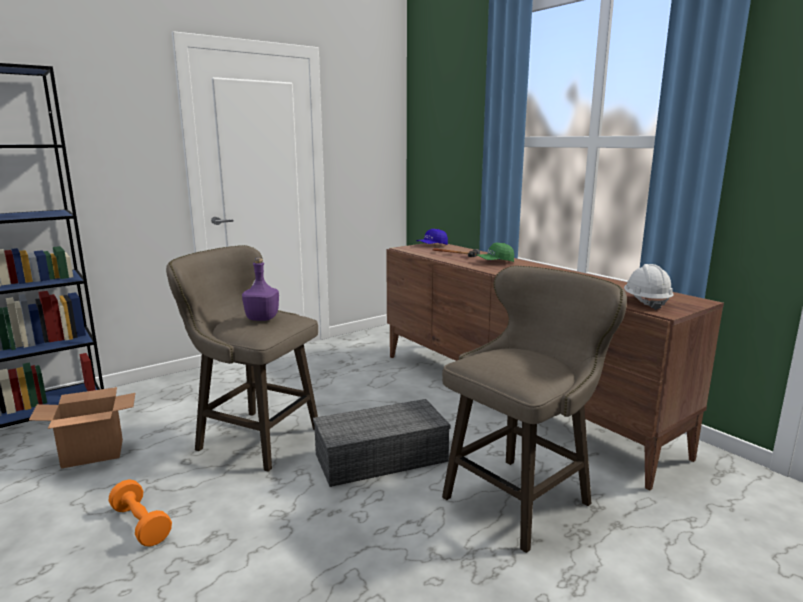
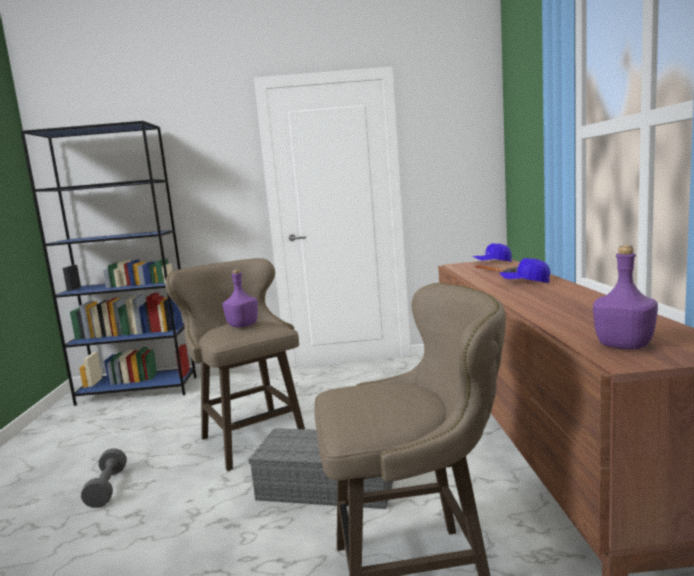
camera: 35 degrees right, 5 degrees down
cardboard box [29,387,135,469] -> none
orange dumbbell [109,479,172,547] -> grey dumbbell [81,448,127,508]
green cap [477,243,514,262] -> blue cap [500,258,550,283]
white hard hat [624,264,673,310] -> purple bottle [593,245,658,349]

